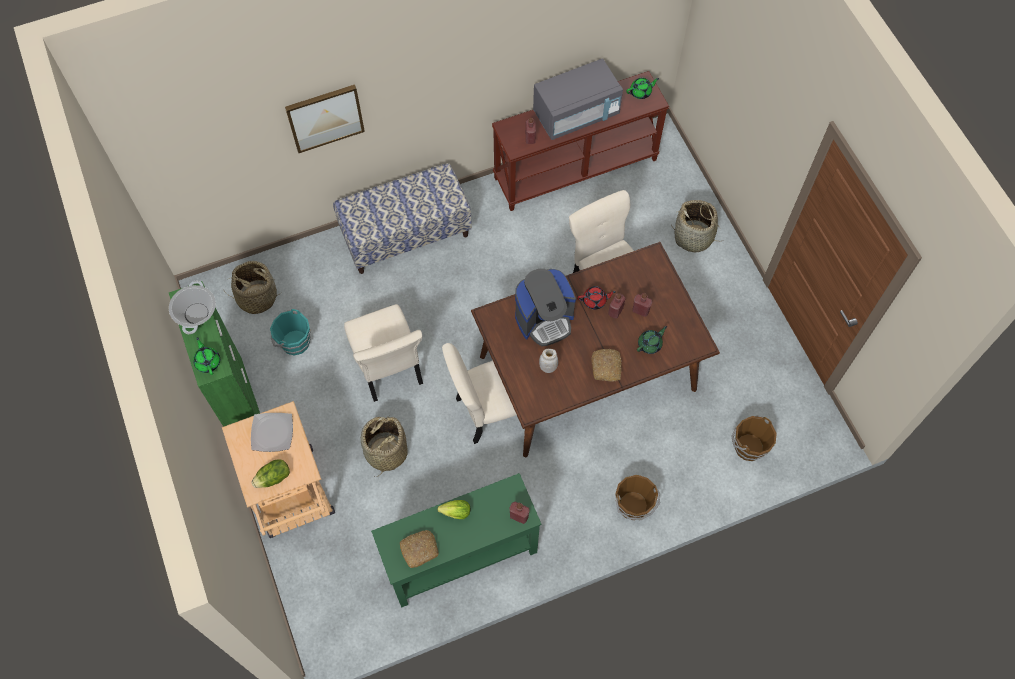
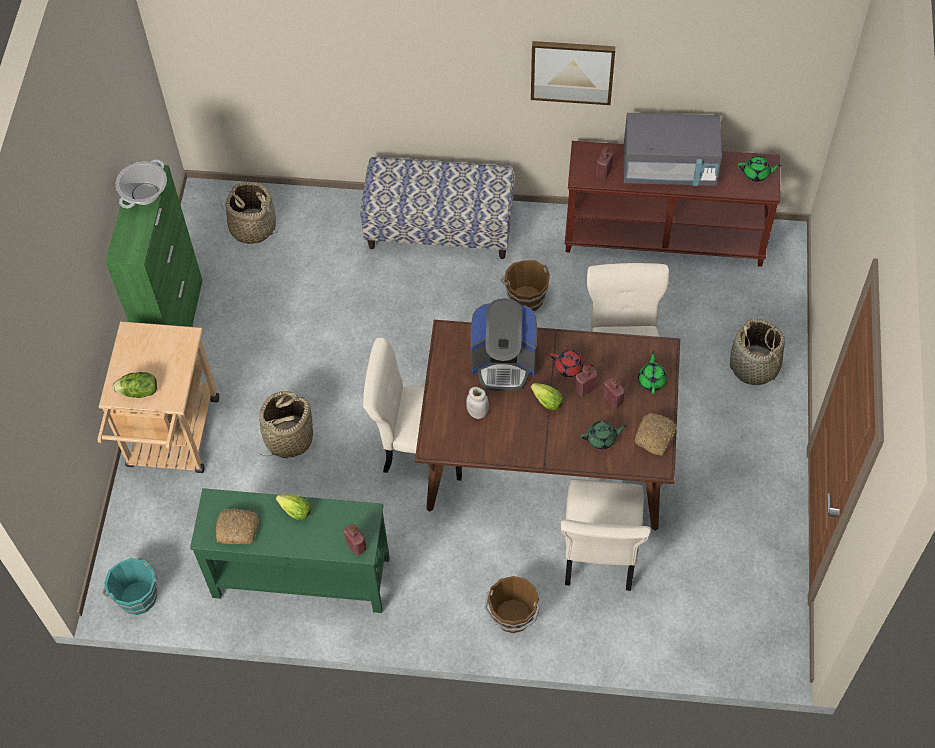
camera: 30 degrees right, 5 degrees down
green teapot [193,337,220,375] -> green teapot moved to [638,351,667,394]
plate [251,413,293,452] -> none
turquoise bucket [270,309,311,356] -> turquoise bucket moved to [102,558,157,615]
picture [285,84,365,153] -> picture moved to [531,41,616,105]
beige chair [344,304,423,402] -> beige chair moved to [561,479,651,591]
bread [591,349,622,382] -> bread moved to [635,413,677,455]
brown bucket [732,415,777,461] -> brown bucket moved to [500,260,550,311]
none -> lettuce [531,383,563,410]

